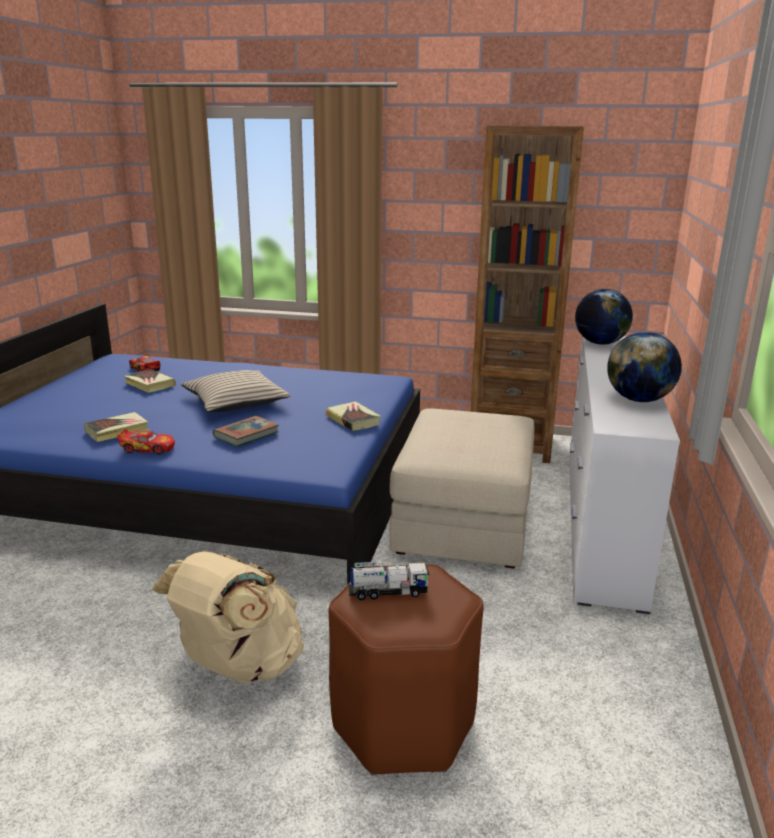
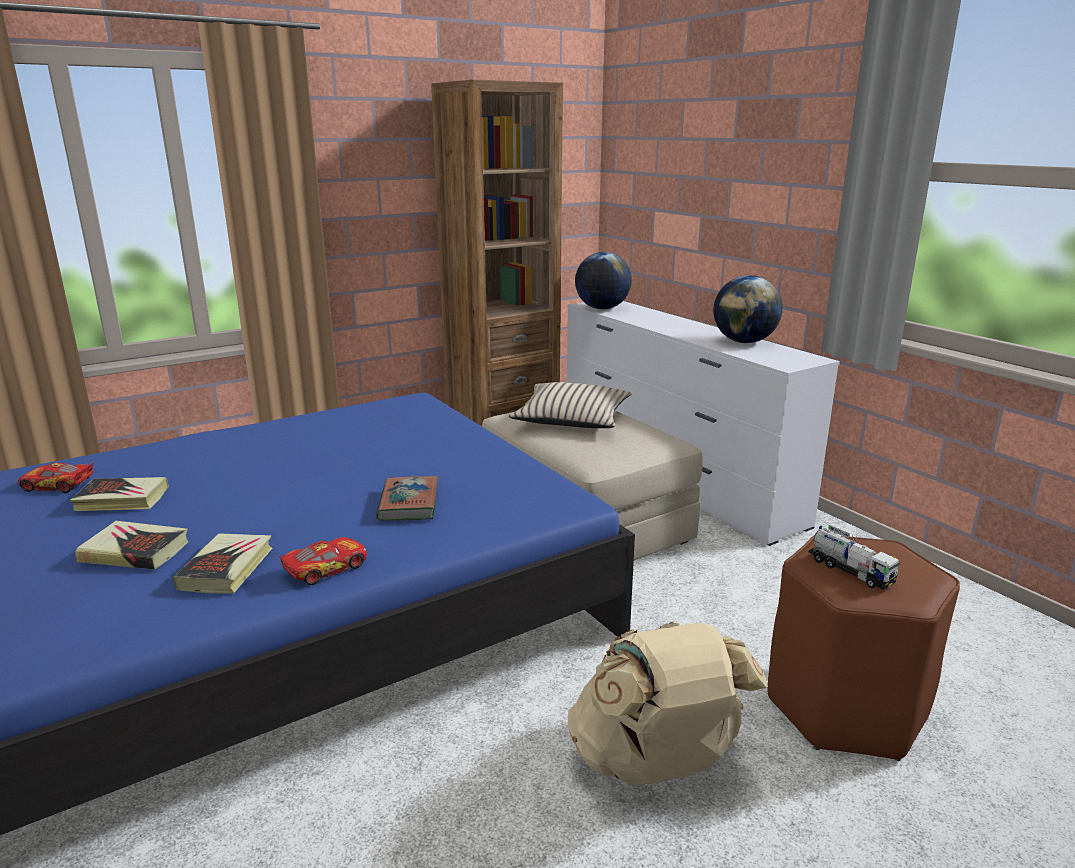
camera: 45 degrees left, 0 degrees up
beige pillow [181,370,291,412] -> beige pillow moved to [509,382,632,428]
book [326,401,381,431] -> book moved to [75,521,188,570]
toy truck [348,562,429,601] -> toy truck turned 105 degrees clockwise [808,525,900,590]

